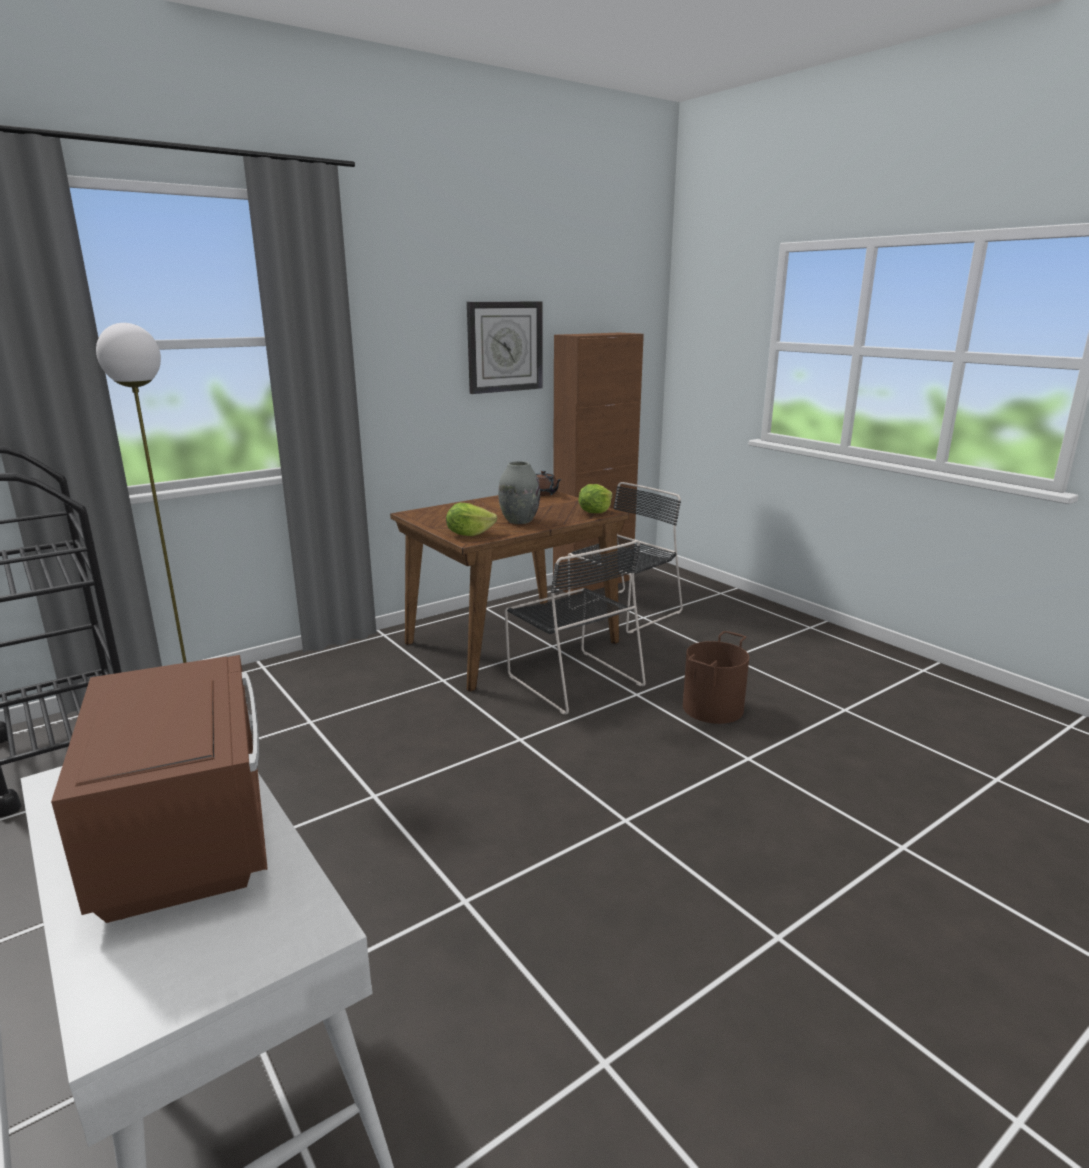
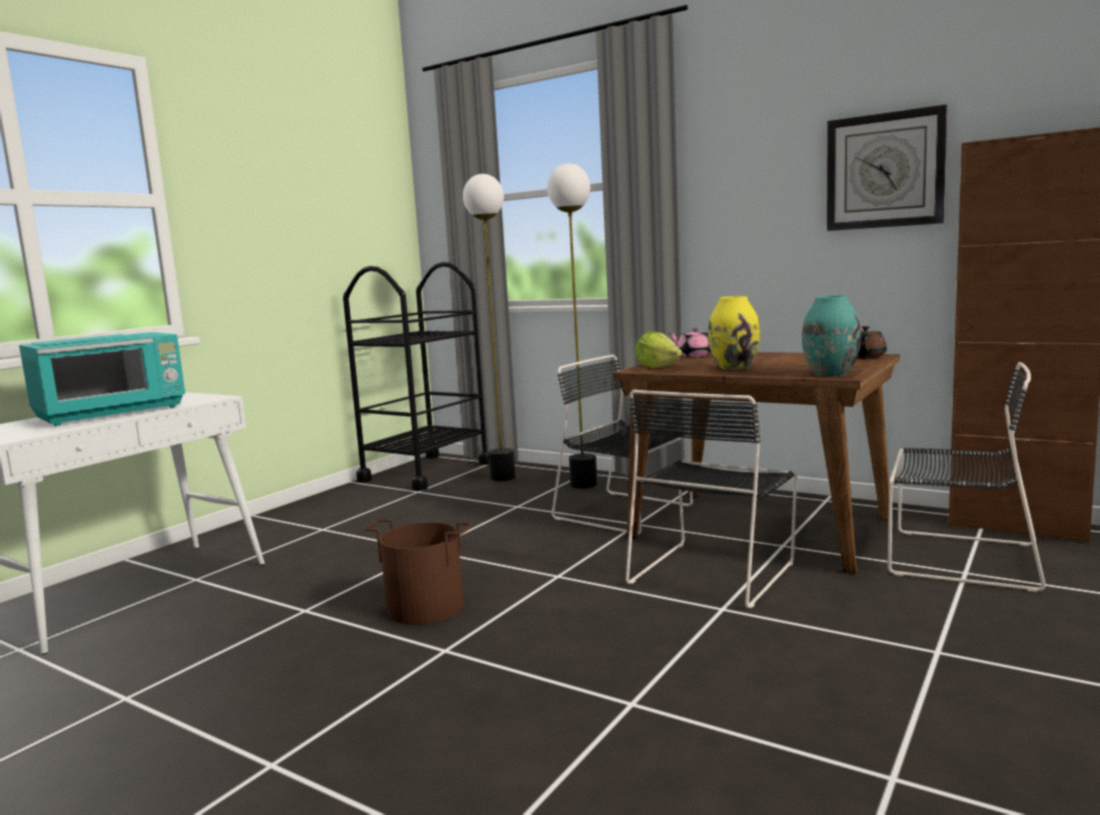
camera: 70 degrees right, 10 degrees down
brown microwave [51,655,268,923] -> turquoise microwave [19,332,185,426]
grey vase [498,461,540,524] -> yellow vase [708,296,760,370]
lettuce [578,484,613,513] -> turquoise vase [802,295,861,377]
brown bucket [683,631,749,724] -> brown bucket moved to [363,519,472,624]
none -> floor lamp [547,164,597,489]
none -> black chair [552,355,693,535]
none -> pink teapot [668,327,711,357]

